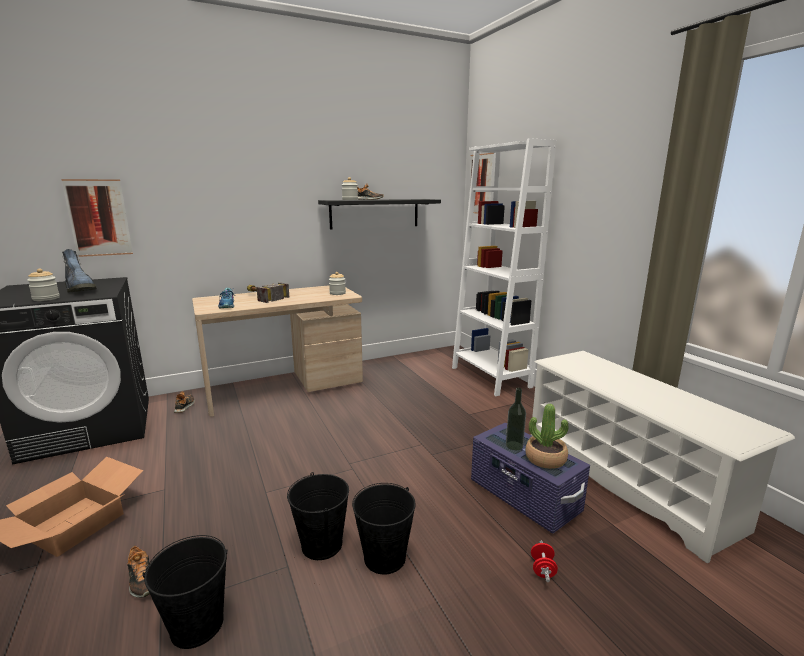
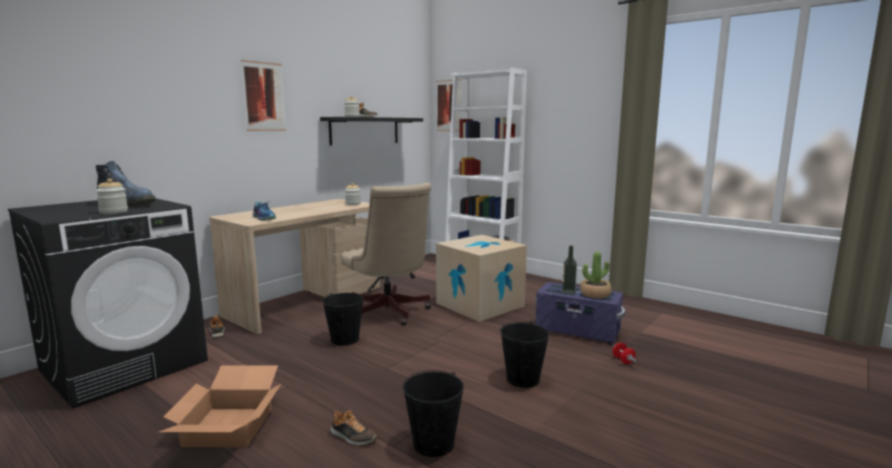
camera: 25 degrees left, 5 degrees down
picture [61,179,133,257] -> picture moved to [241,60,286,131]
hammer [247,282,289,303] -> none
black bucket [287,472,349,560] -> black bucket moved to [322,293,364,346]
white shoe rack [531,351,795,564] -> none
none -> beige office chair [341,183,431,325]
none -> cardboard box [436,235,527,322]

